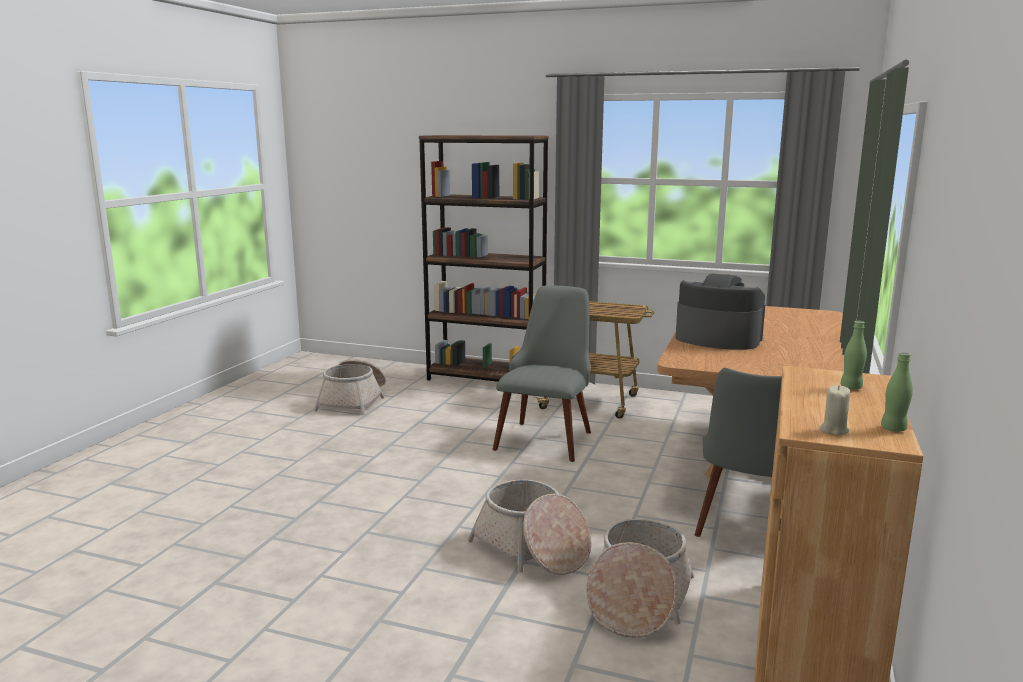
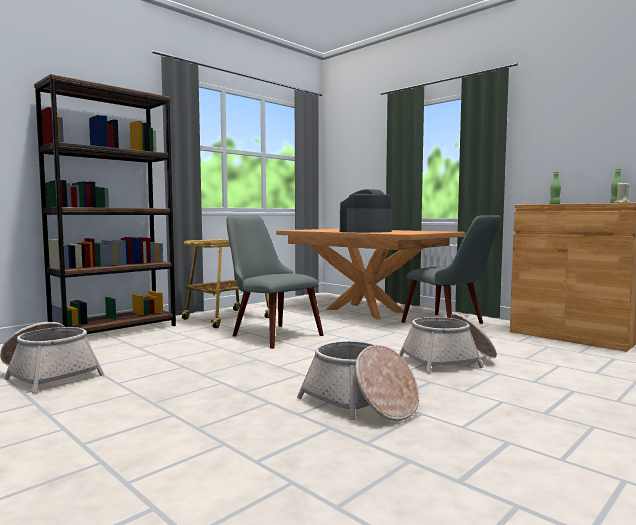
camera: 65 degrees left, 10 degrees down
basket [586,519,694,638] -> basket moved to [297,341,419,421]

